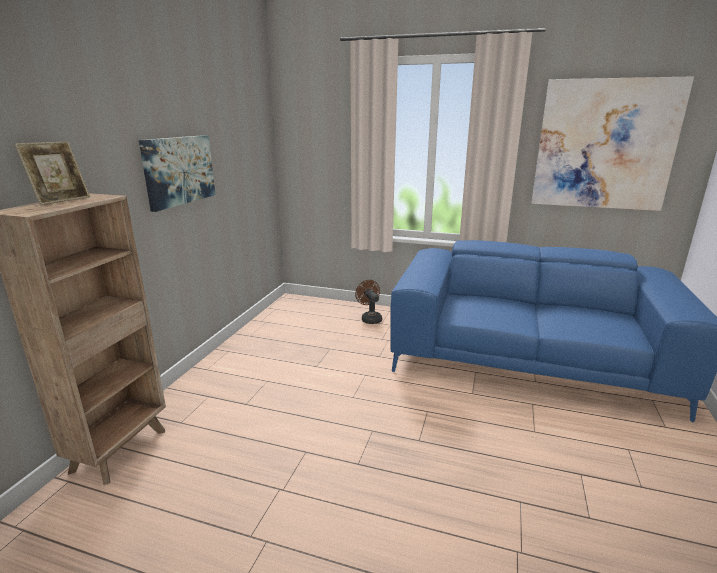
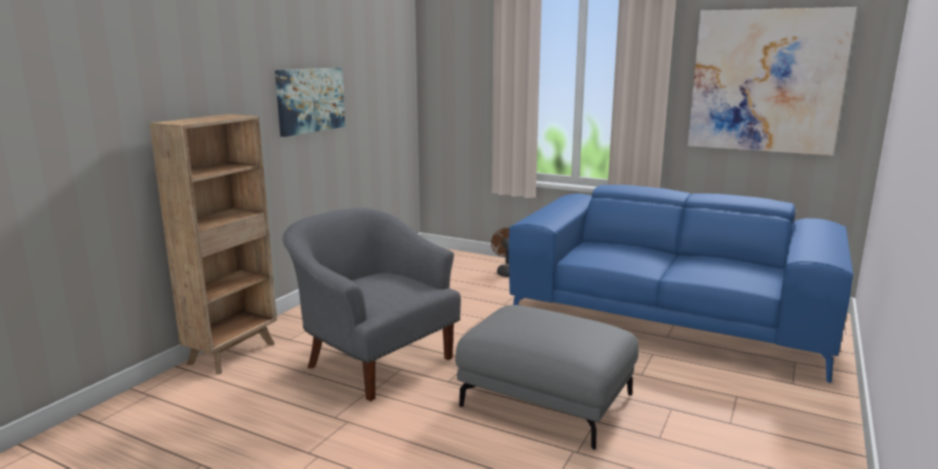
camera: 10 degrees right, 5 degrees down
picture frame [14,142,90,205] -> none
none -> grey armchair [282,208,461,401]
none -> grey ottoman [455,305,638,450]

